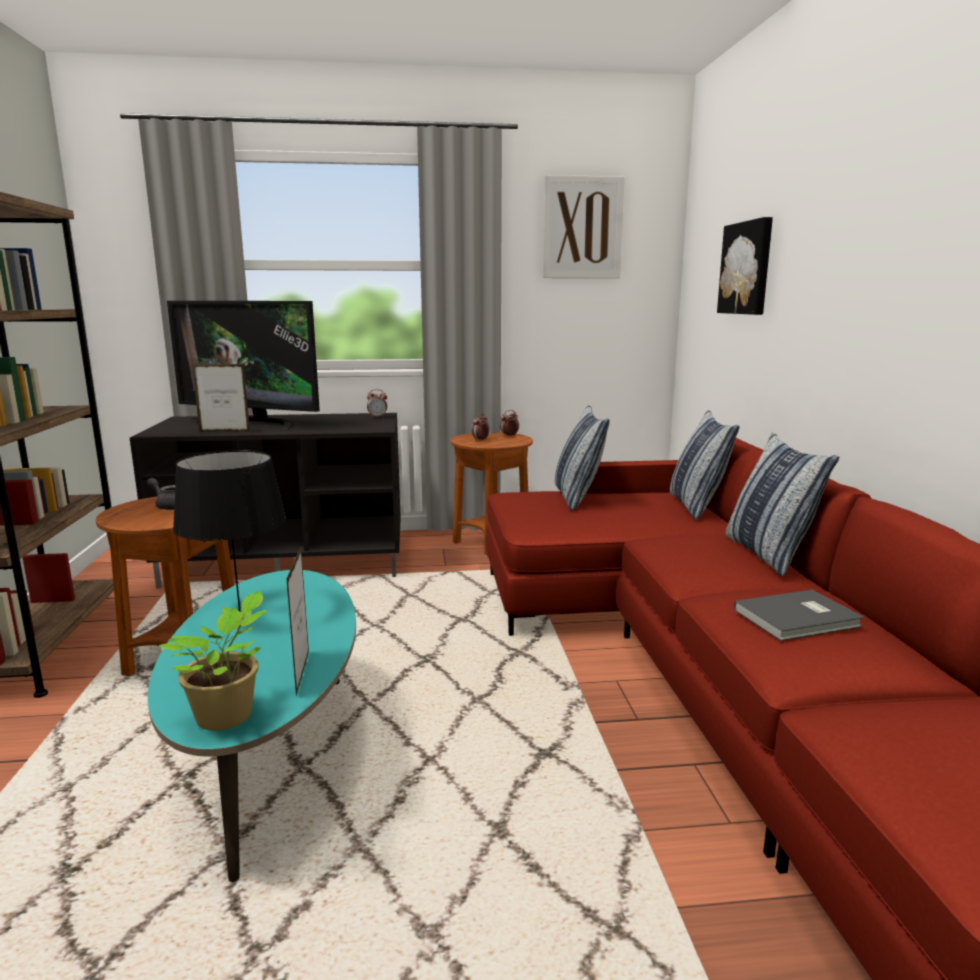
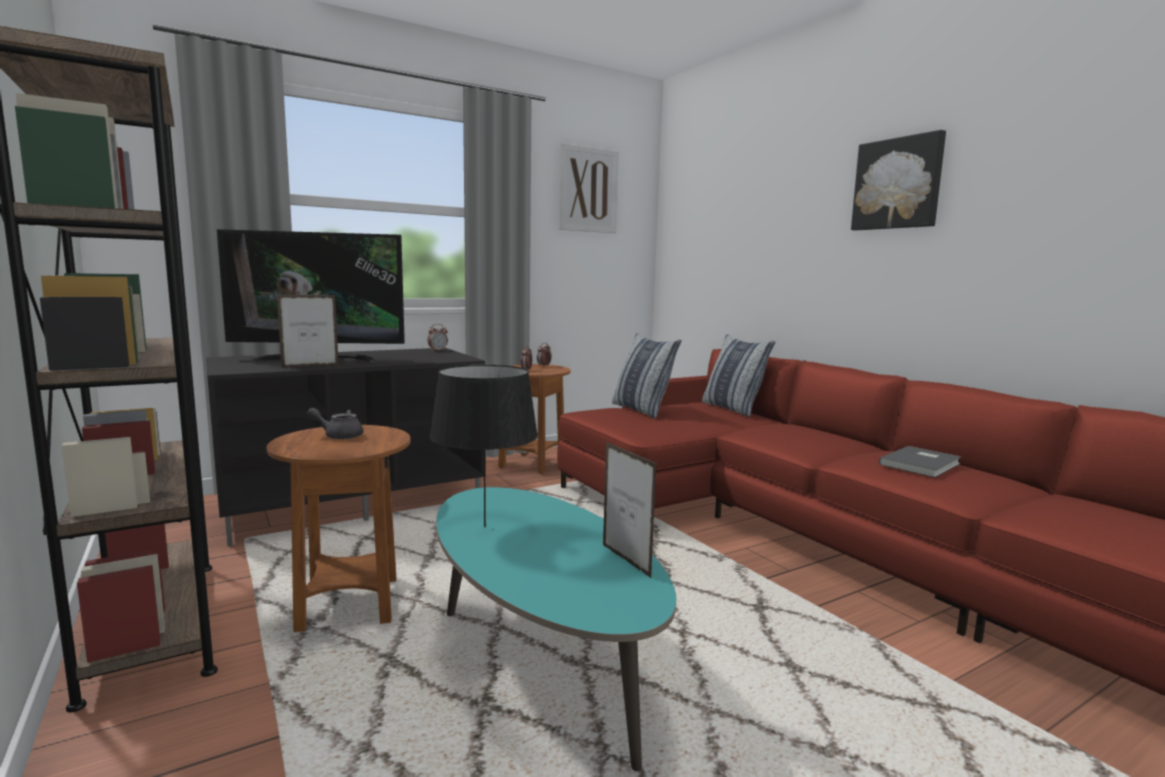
camera: 25 degrees left, 5 degrees down
potted plant [157,590,267,731] -> none
picture [717,217,773,315] -> picture moved to [851,130,946,230]
pillow [725,433,839,576] -> none

